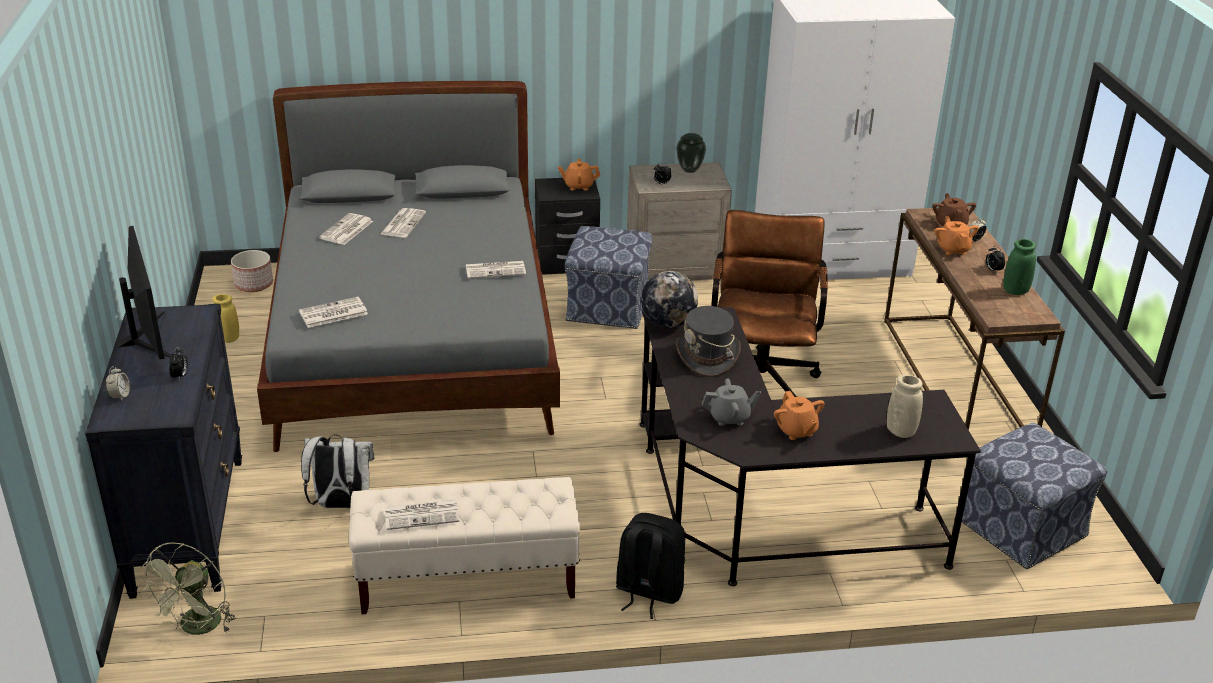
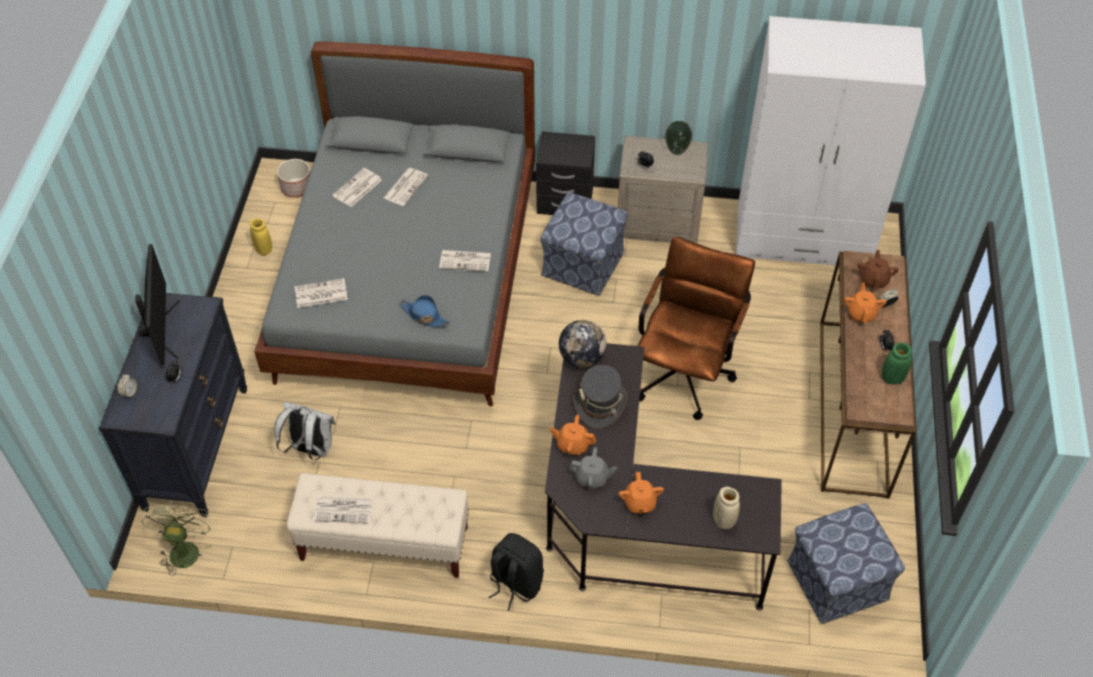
camera: 15 degrees right, 20 degrees up
green fan [137,542,236,635] -> green fan turned 150 degrees clockwise [141,501,212,576]
orange teapot [558,159,600,191] -> orange teapot moved to [550,415,596,455]
none -> blue hat [400,295,450,327]

